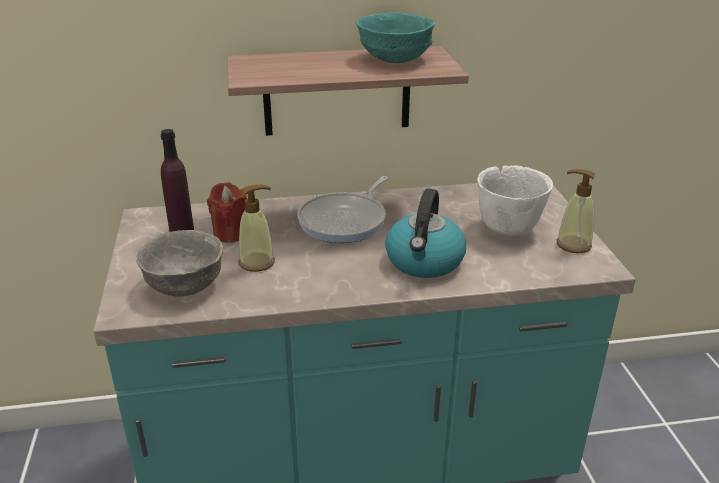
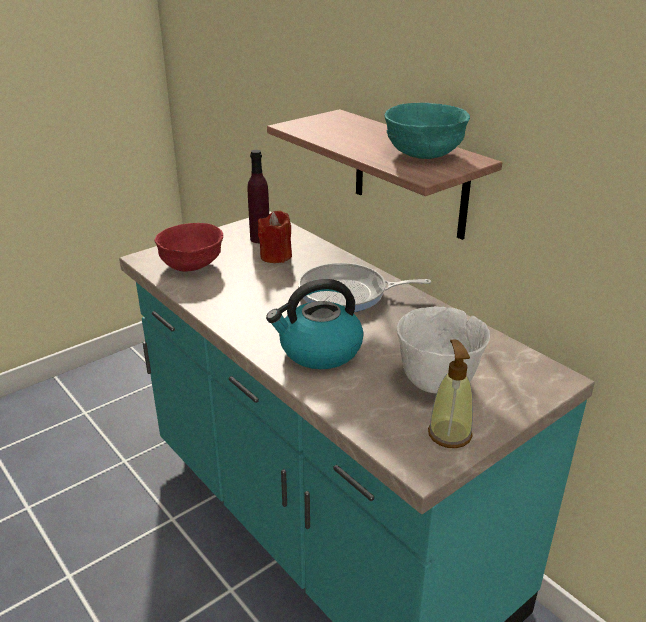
camera: 60 degrees right, 0 degrees up
grey bowl [136,230,223,296] -> red bowl [155,223,223,272]
soap dispenser [239,185,275,272] -> none

